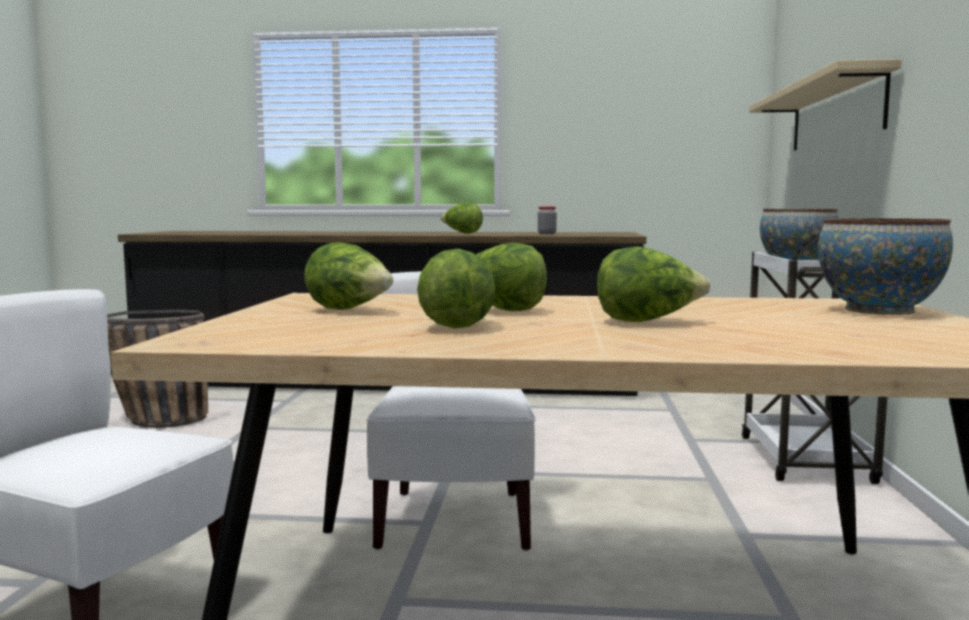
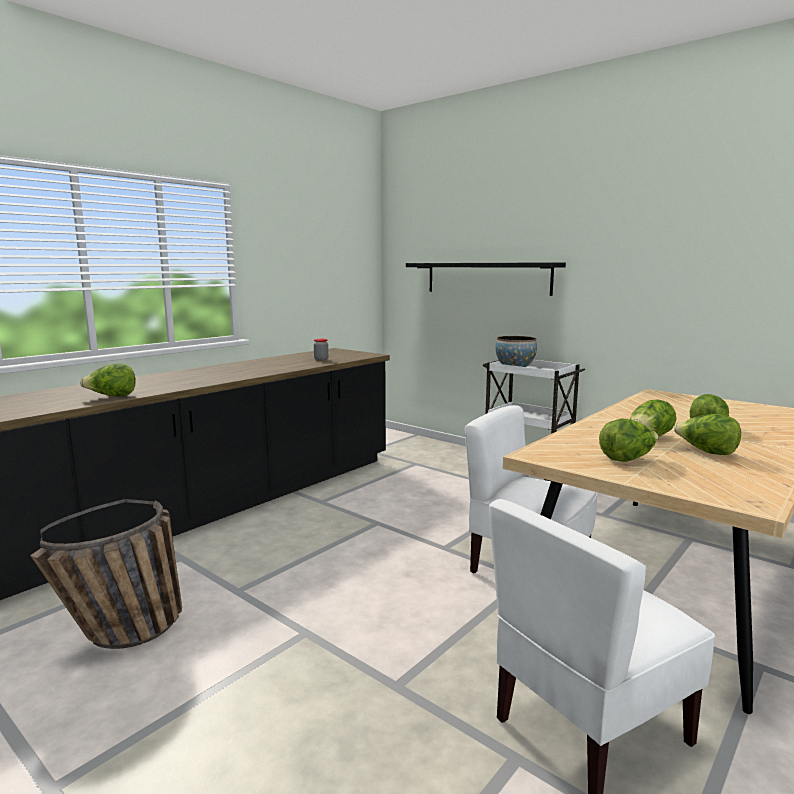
camera: 55 degrees left, 5 degrees up
lettuce [441,202,483,234] -> lettuce moved to [80,363,136,397]
beige shelf [749,59,902,150] -> black shelf [406,262,566,296]
bowl [818,218,953,315] -> none

